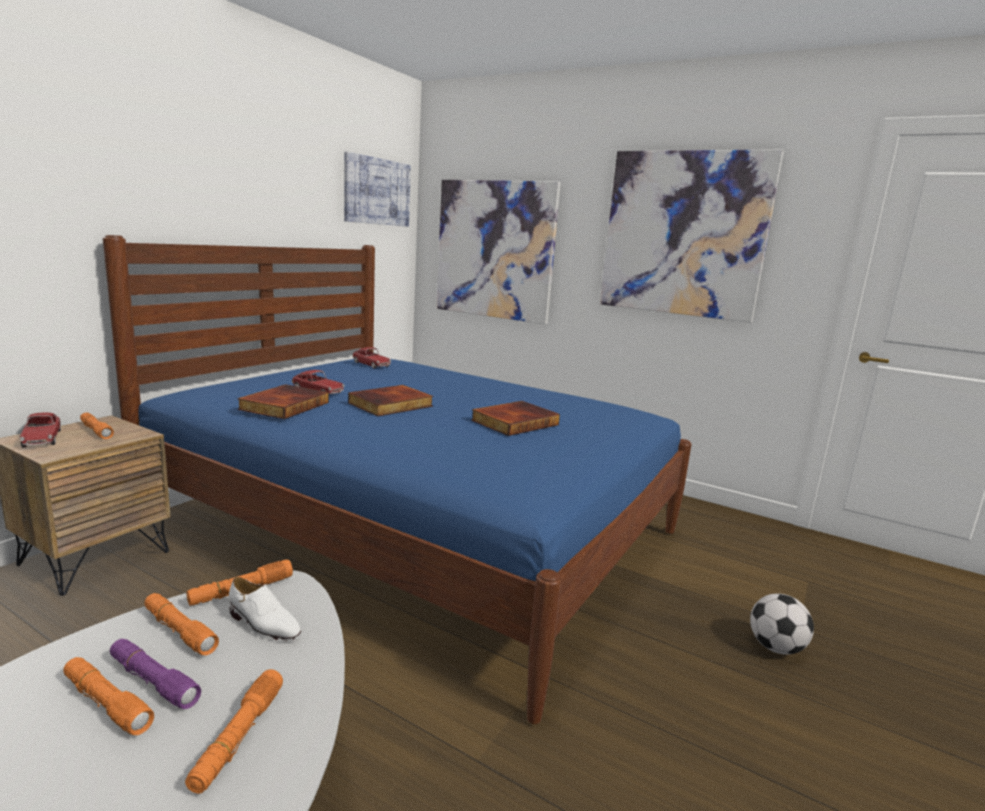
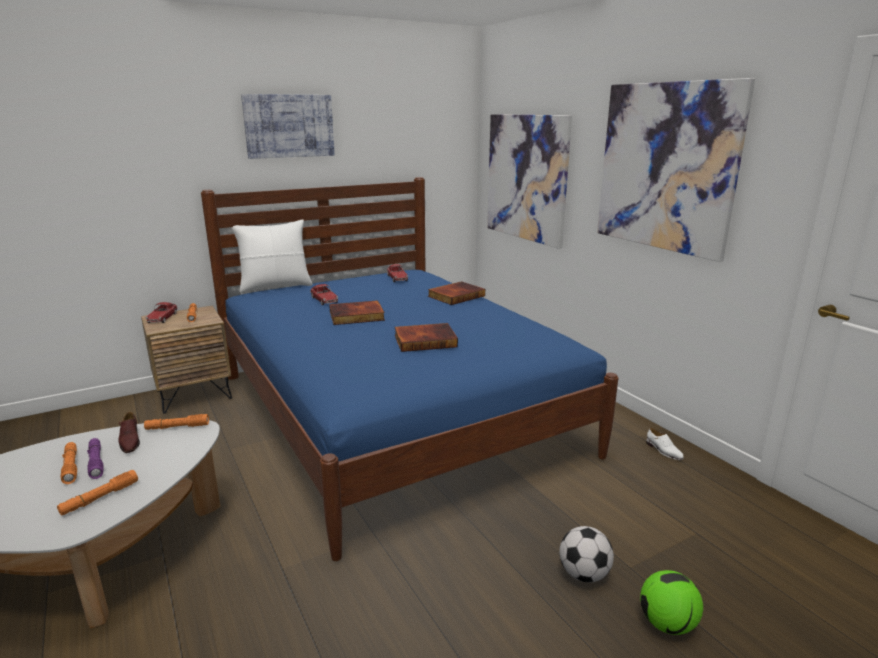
camera: 30 degrees right, 5 degrees up
orange flashlight [144,593,219,655] -> brown shoe [118,412,140,453]
white shoe [229,577,301,641] -> white shoe moved to [646,428,684,460]
book [237,384,329,419] -> book moved to [428,281,485,305]
picture [344,151,411,227] -> picture moved to [241,94,335,159]
none -> white pillow [231,219,312,293]
none -> football [640,570,703,635]

